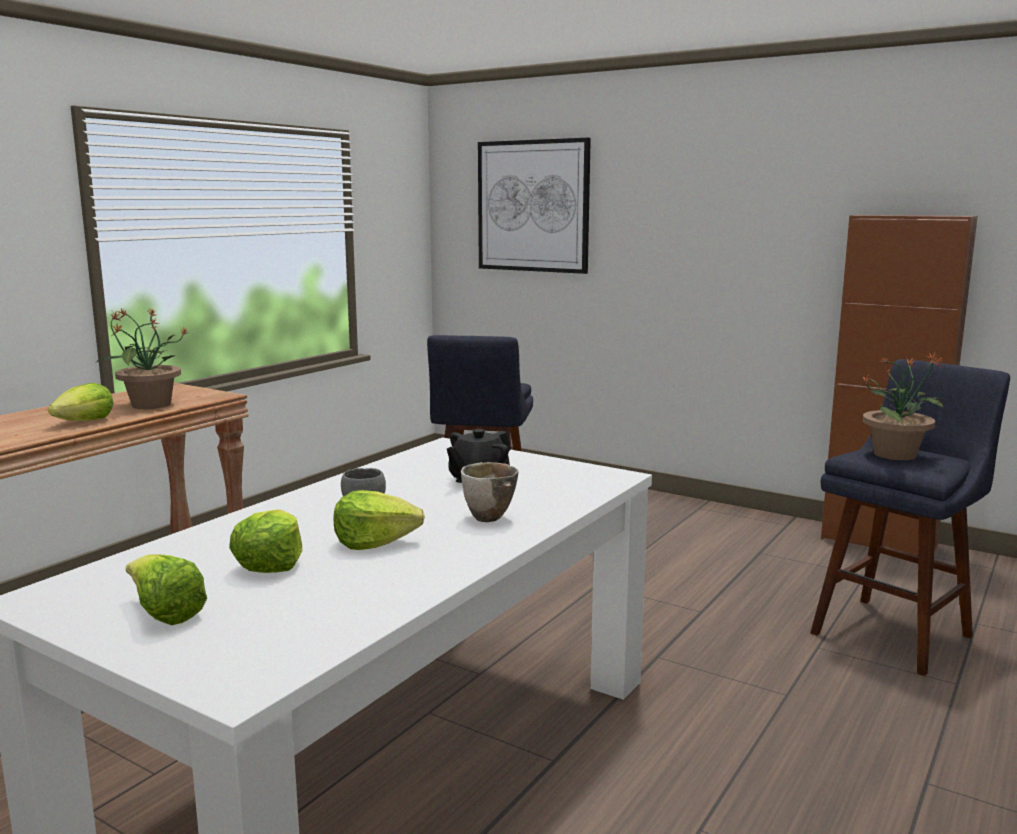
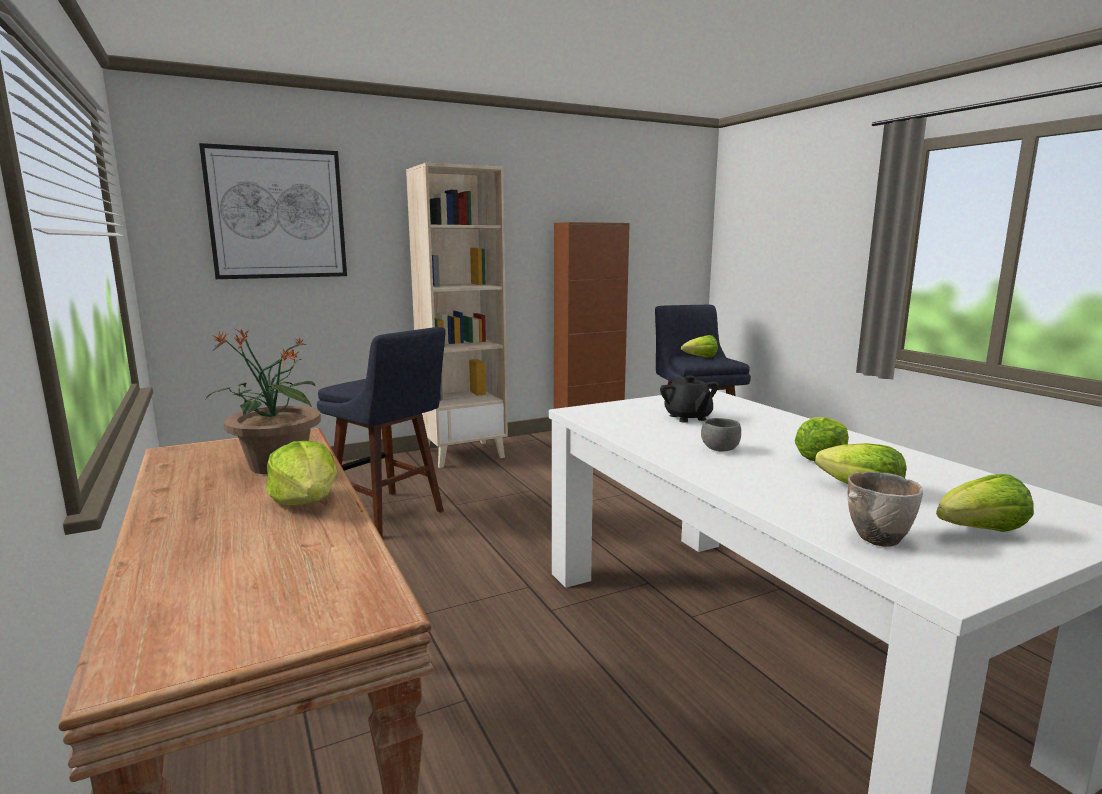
camera: 60 degrees left, 0 degrees up
bowl [461,462,519,522] -> bowl moved to [847,472,923,547]
potted plant [861,353,944,460] -> lettuce [681,335,718,358]
none -> beige bookcase [406,163,508,468]

